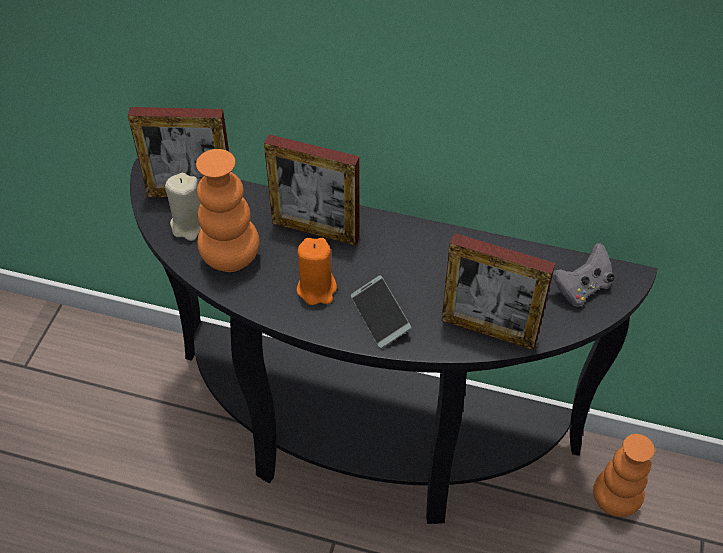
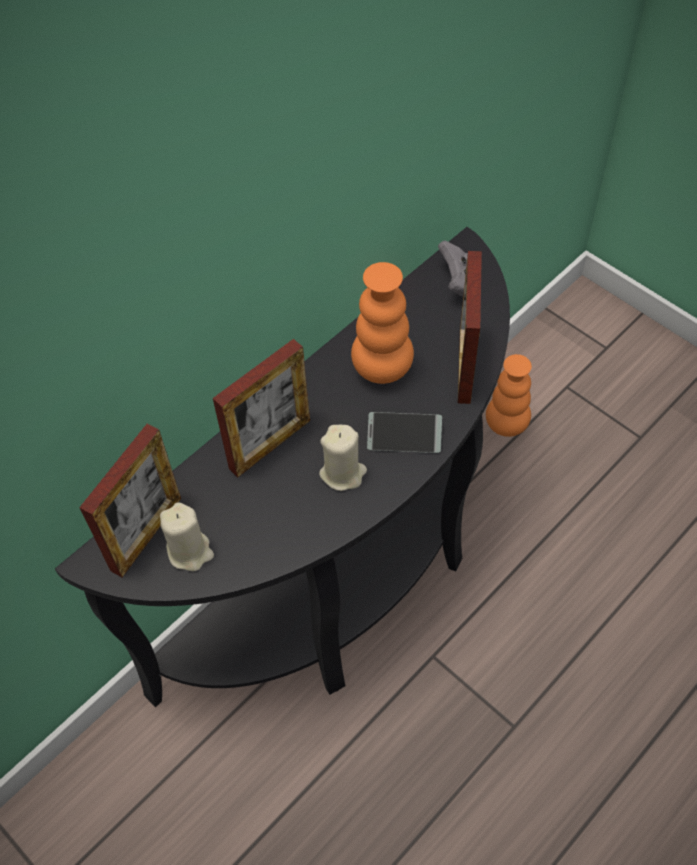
camera: 60 degrees left, 5 degrees up
orange vase [196,149,260,272] -> orange vase moved to [351,262,414,384]
orange candle [297,238,337,305] -> beige candle [319,425,367,491]
picture frame [441,233,555,350] -> picture frame turned 135 degrees clockwise [458,251,482,404]

